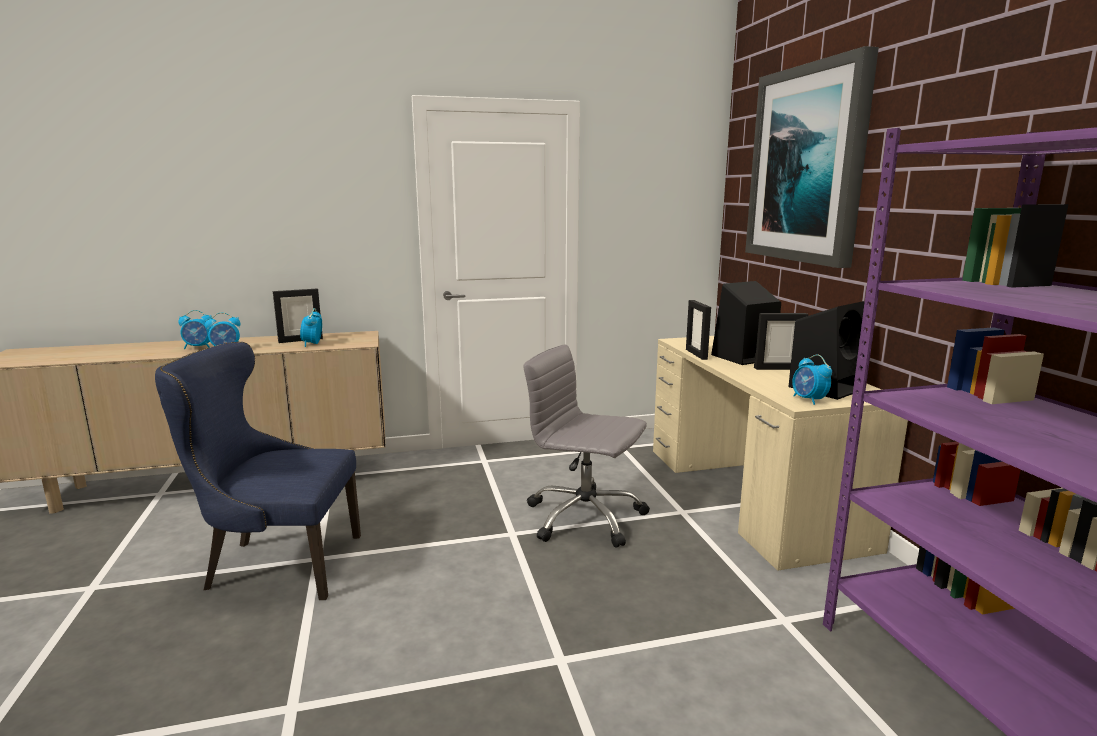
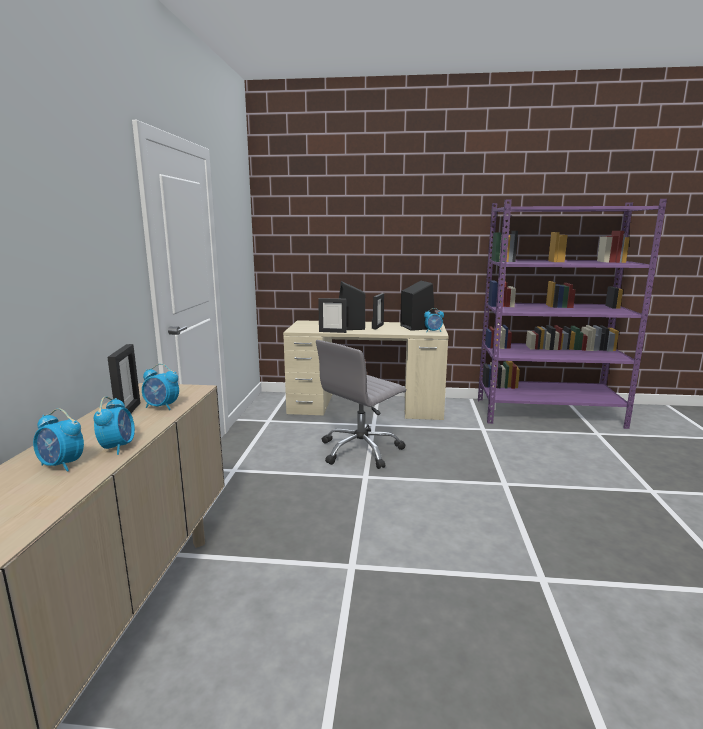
camera: 70 degrees left, 0 degrees up
blue chair [155,342,361,600] -> none
alarm clock [178,310,213,349] -> alarm clock turned 105 degrees clockwise [33,408,84,472]
picture [745,46,879,268] -> none

